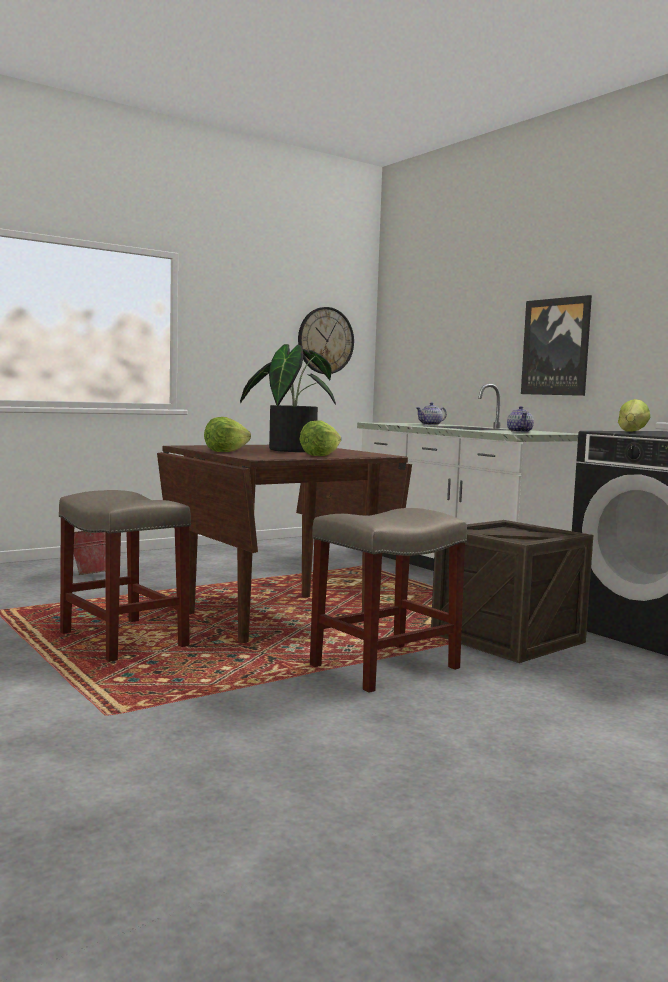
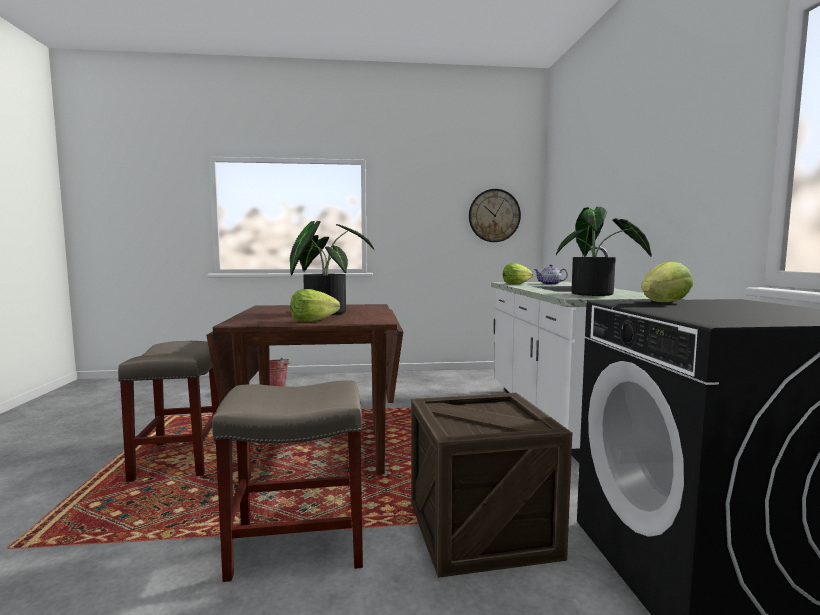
camera: 30 degrees right, 0 degrees up
lettuce [204,417,251,452] -> lettuce moved to [503,263,533,284]
teapot [507,406,534,432] -> potted plant [556,207,652,296]
picture [521,295,592,396] -> none

